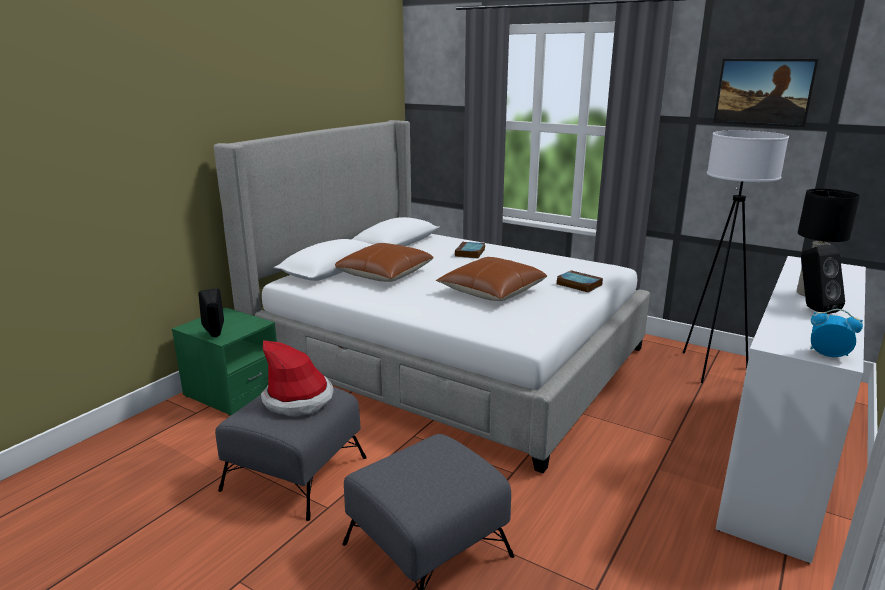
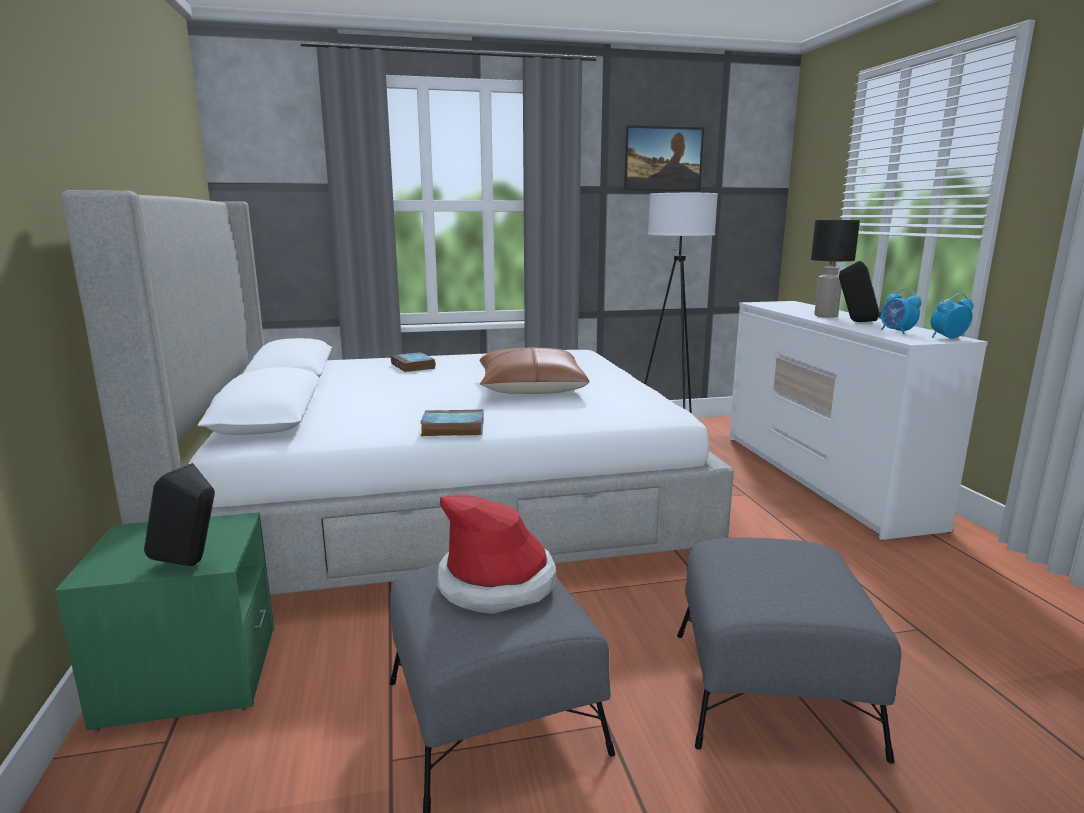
camera: 45 degrees left, 5 degrees down
brown pillow [335,243,434,282] -> none
book [557,270,603,293] -> book moved to [420,410,484,436]
none -> alarm clock [881,288,922,334]

